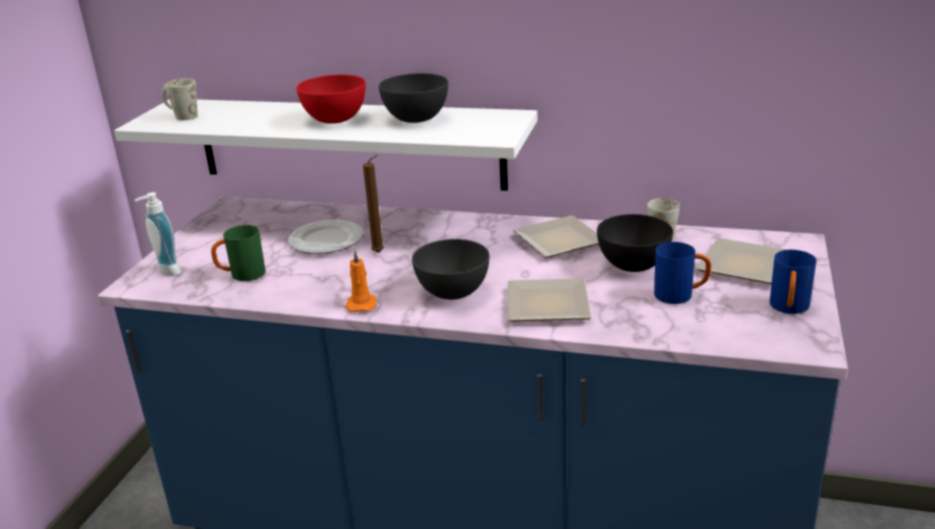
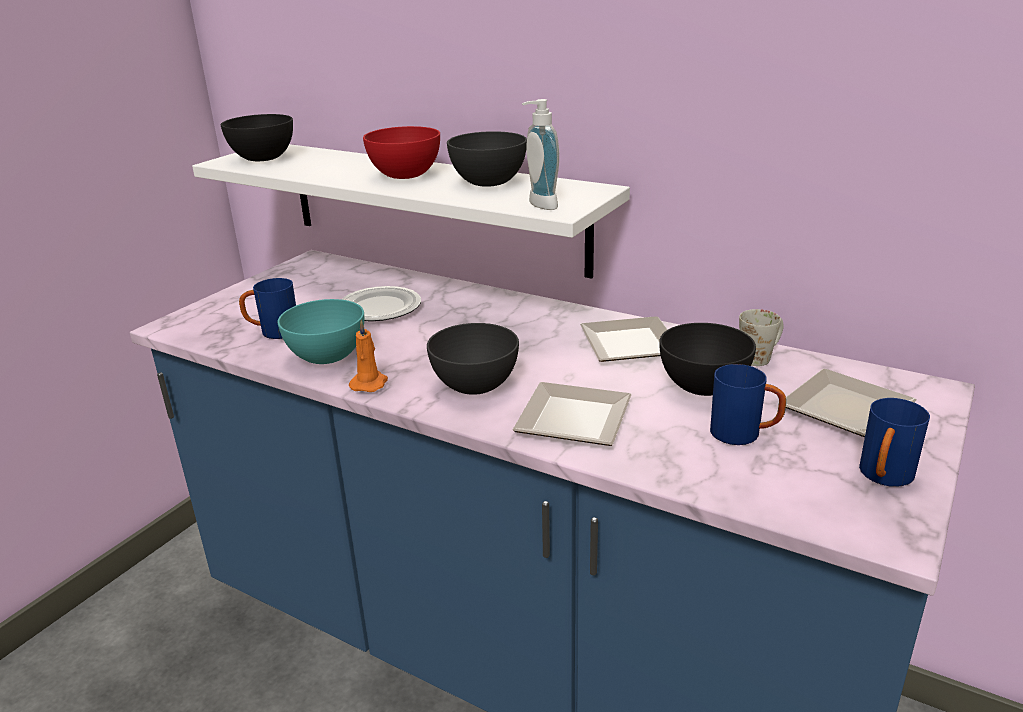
camera: 15 degrees right, 0 degrees up
soap dispenser [135,192,181,276] -> soap dispenser moved to [522,99,559,210]
white mug [161,78,198,120] -> black bowl [221,114,293,161]
green mug [211,225,265,281] -> blue mug [239,278,296,339]
brown candle [363,155,384,253] -> none
none -> turquoise bowl [278,299,364,364]

